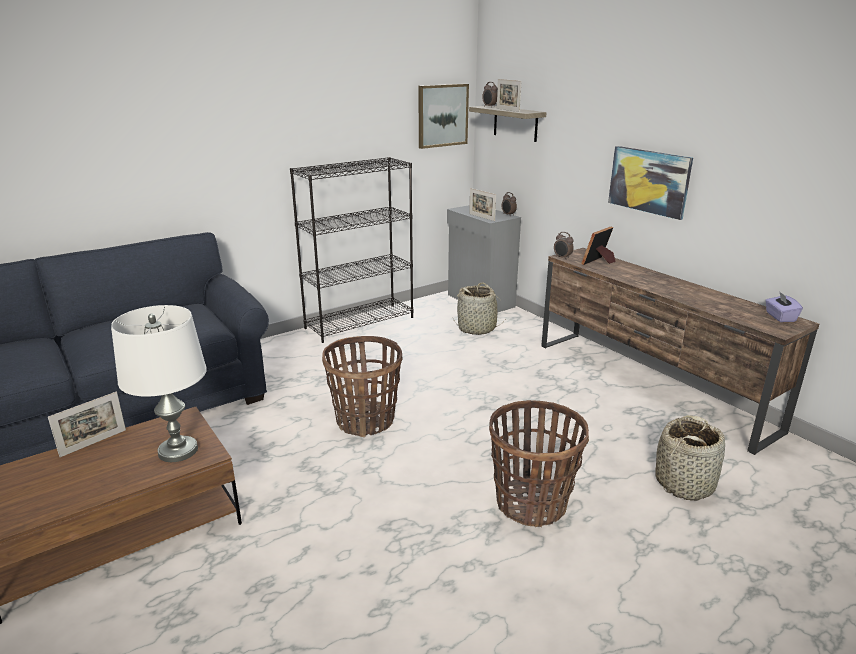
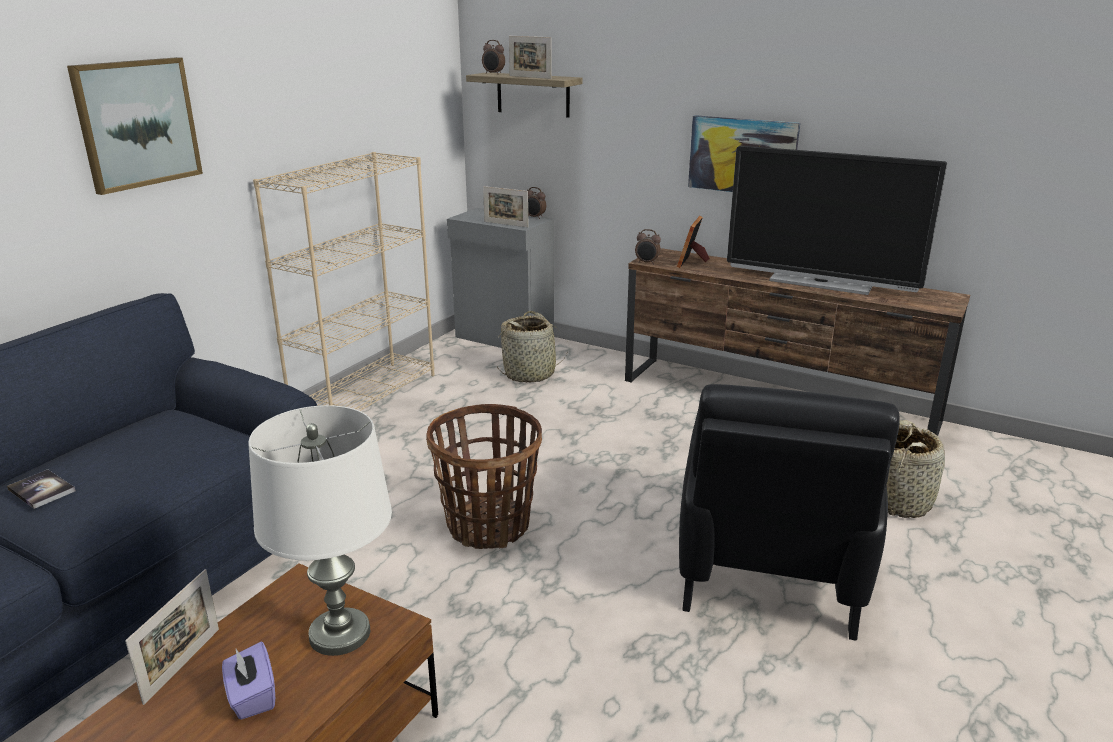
camera: 25 degrees left, 0 degrees up
black bookcase [290,157,413,343] -> beige bookcase [253,152,435,411]
picture [418,84,469,149] -> picture moved to [67,57,203,195]
basket [489,400,589,527] -> black armchair [679,384,900,641]
purple tissue box [765,291,803,322] -> purple tissue box moved to [222,642,275,720]
none -> book [7,470,76,509]
none -> television [727,146,947,295]

